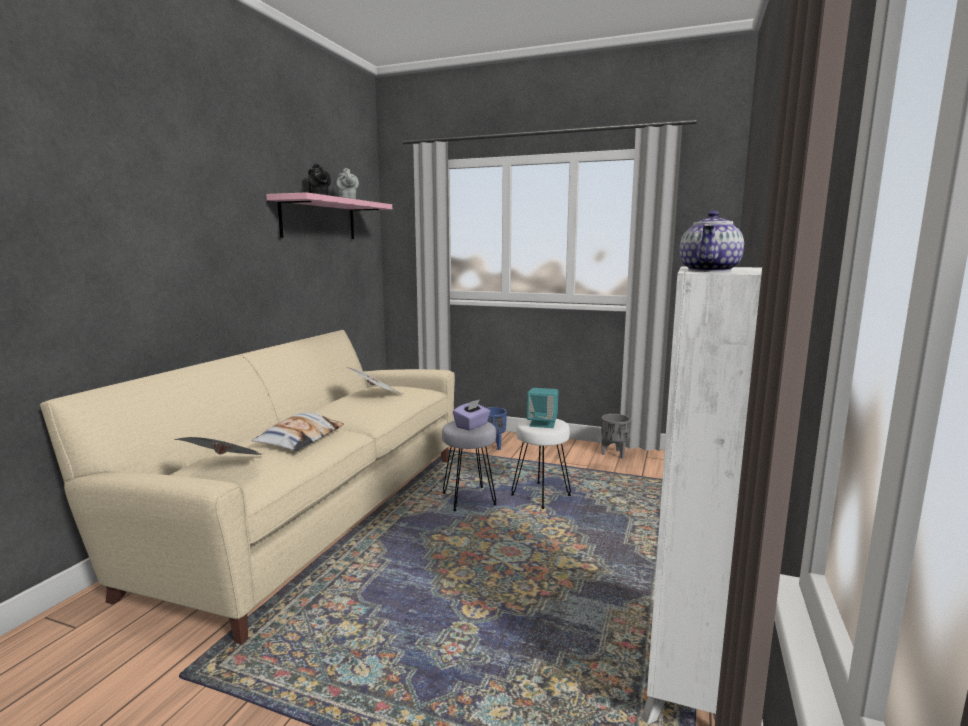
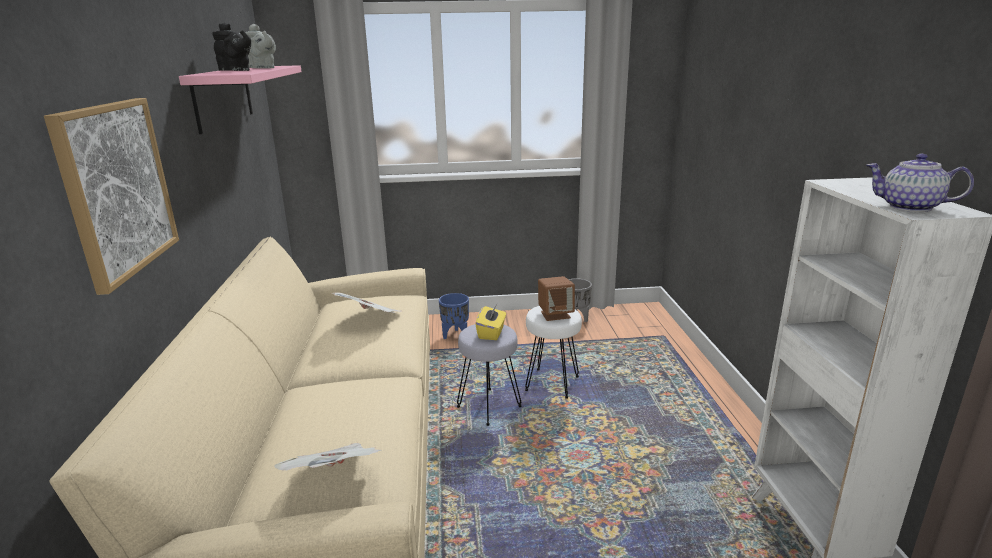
camera: 25 degrees left, 10 degrees up
pillow [251,413,344,451] -> none
purple tissue box [453,399,490,431] -> yellow tissue box [476,304,506,340]
turquoise speaker [527,388,559,428] -> brown speaker [538,276,575,321]
teapot [679,211,744,272] -> teapot turned 120 degrees clockwise [866,154,974,212]
none -> picture [44,98,179,295]

